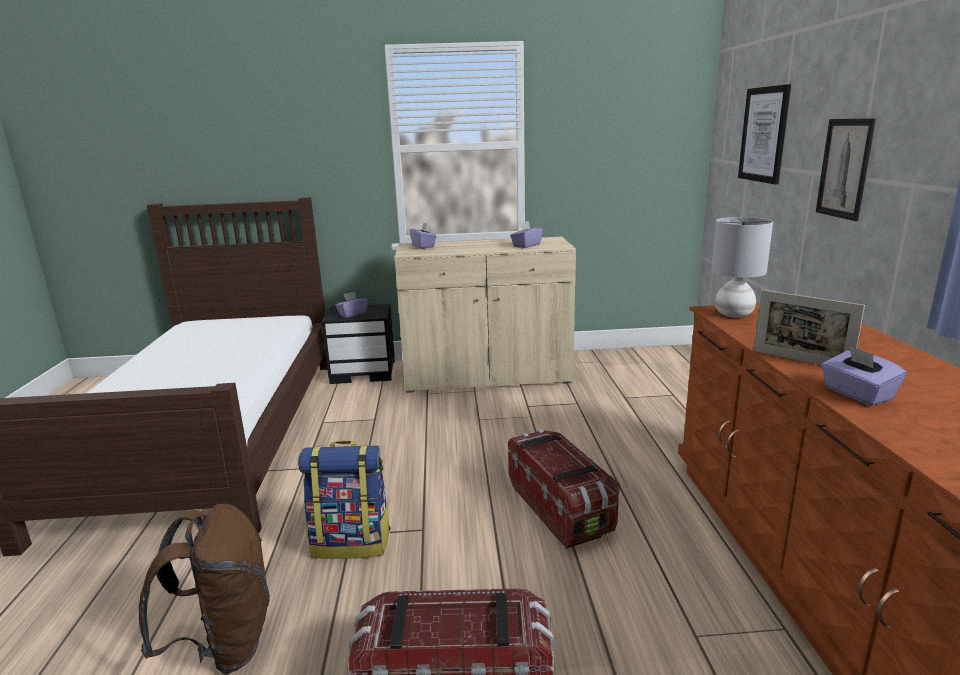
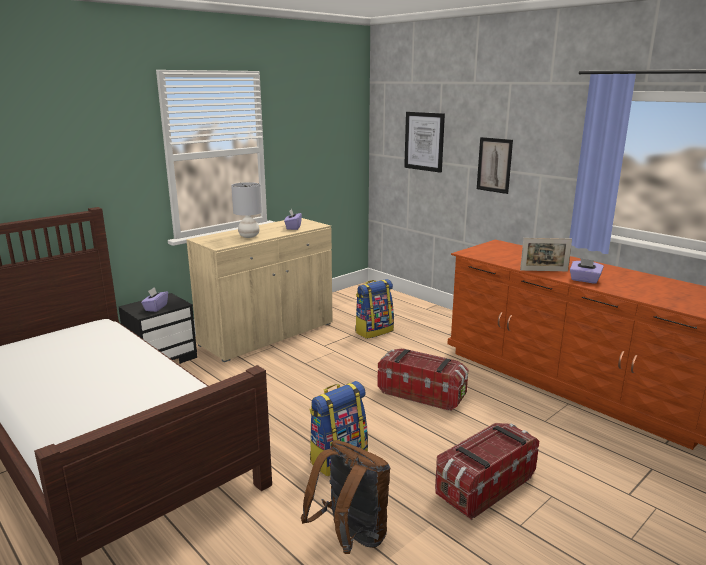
camera: 40 degrees left, 0 degrees up
purple tissue box [410,223,437,249] -> none
grey table lamp [711,217,773,318] -> grey table lamp moved to [231,182,262,238]
none -> backpack [355,279,394,339]

